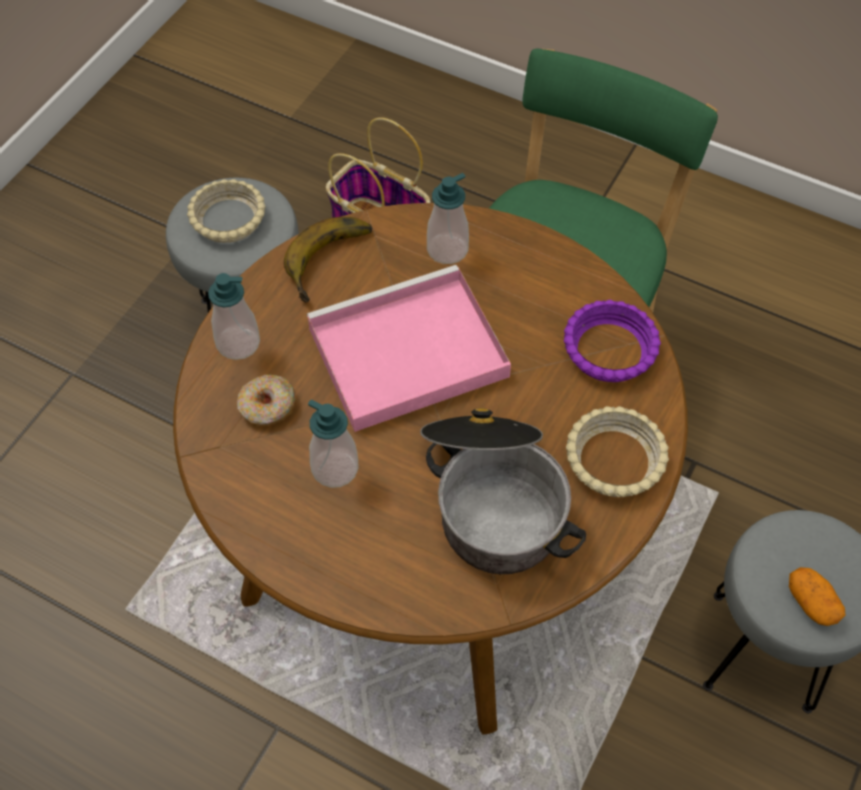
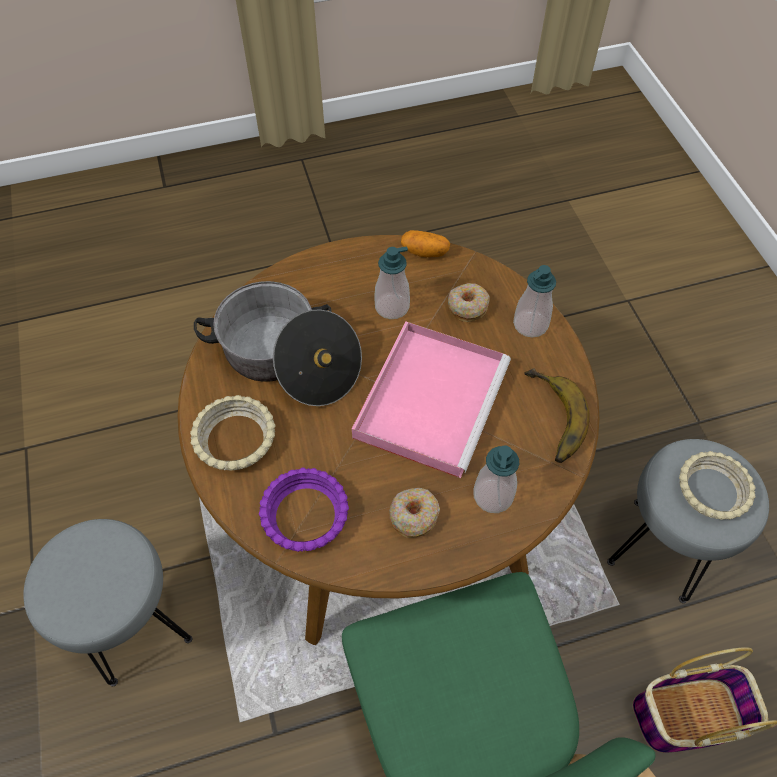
camera: 135 degrees right, 0 degrees up
potato [789,567,845,626] -> potato moved to [401,230,450,257]
none -> donut [389,488,440,538]

